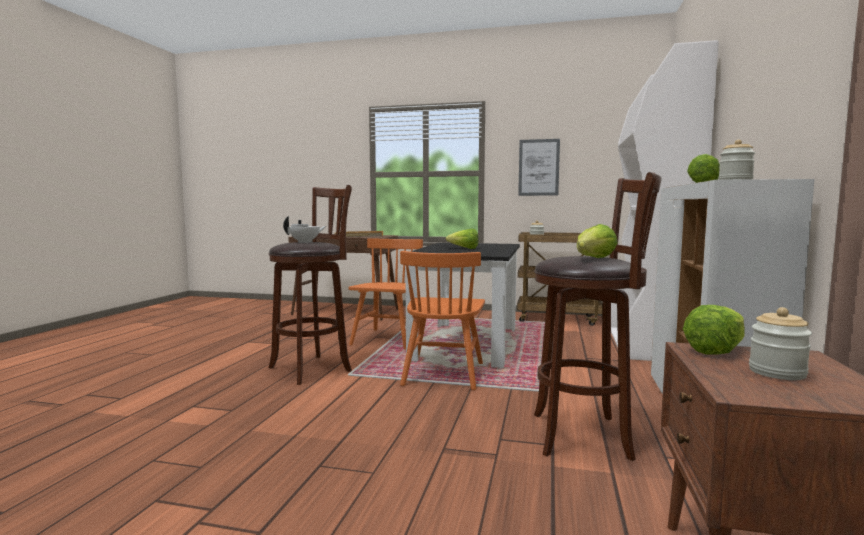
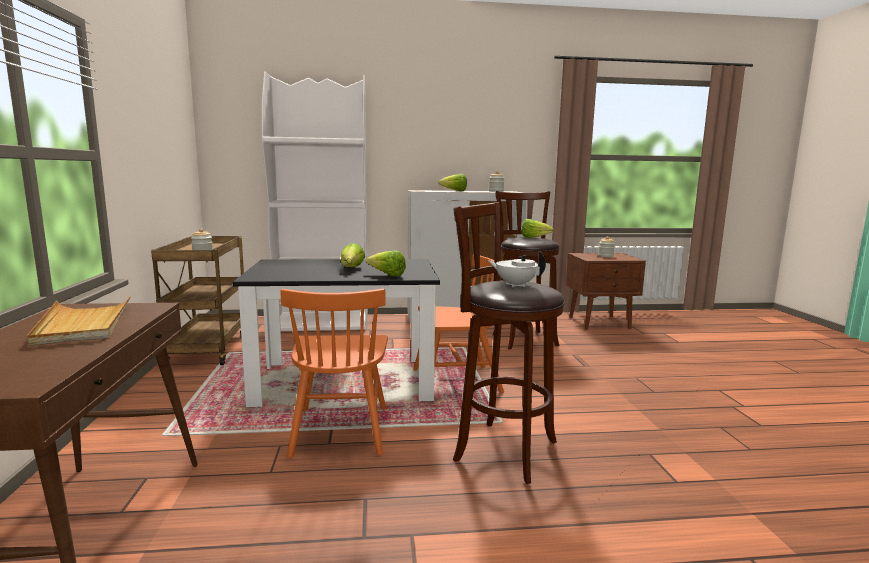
camera: 110 degrees left, 5 degrees up
orange chair [349,238,423,349] -> orange chair turned 90 degrees counterclockwise [280,288,388,458]
picture [518,139,560,196] -> none
lettuce [683,305,745,355] -> lettuce moved to [366,250,406,277]

